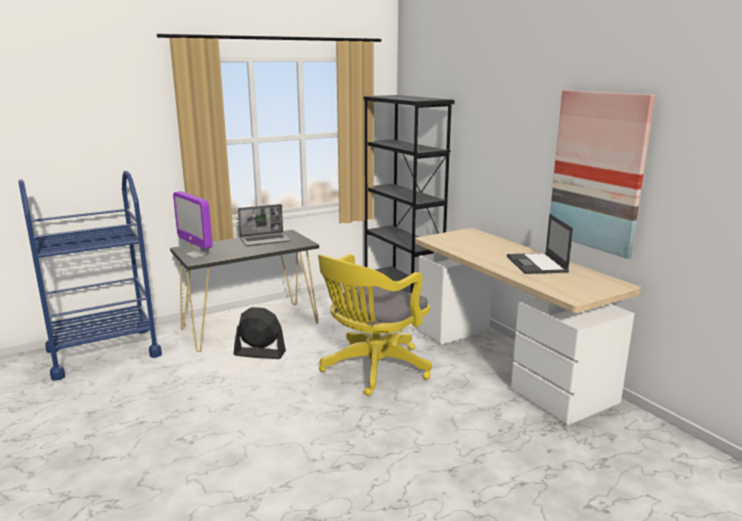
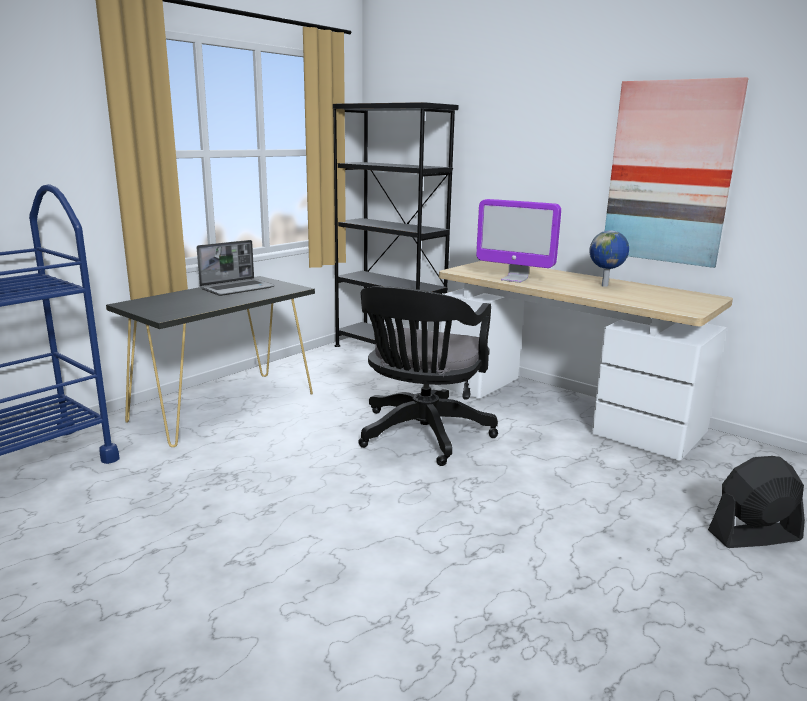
camera: 20 degrees left, 0 degrees up
monitor [173,191,213,258] -> monitor moved to [476,199,561,283]
black fan [234,307,286,359] -> black fan moved to [708,456,805,548]
yellow office chair [318,254,432,396] -> black office chair [358,286,498,466]
laptop [507,214,573,274] -> globe [589,230,629,287]

